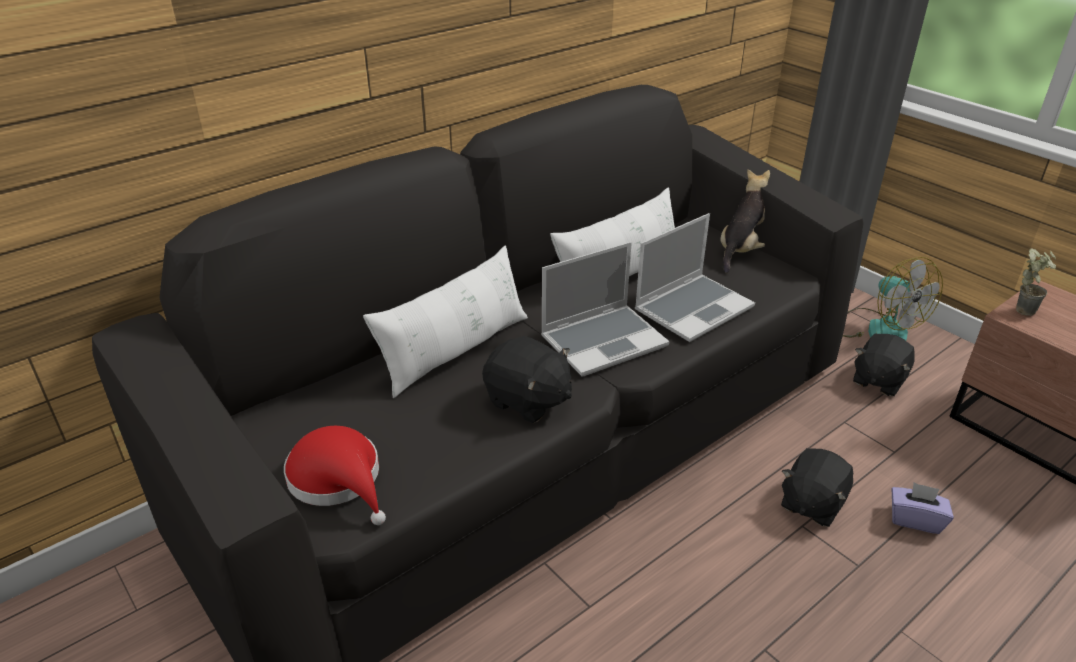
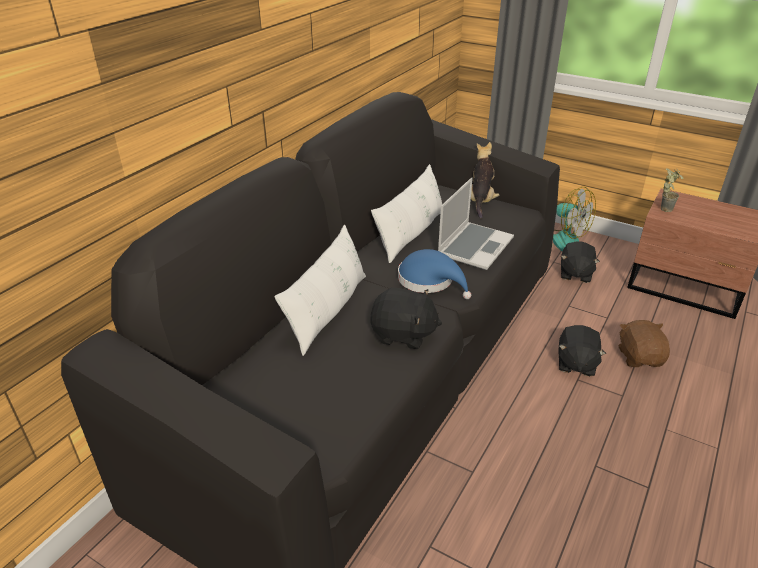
camera: 20 degrees left, 0 degrees up
red hat [284,426,386,525] -> none
laptop [541,242,670,377] -> blue hat [398,249,471,299]
purple tissue box [891,483,954,534] -> brown plush toy [618,320,670,367]

